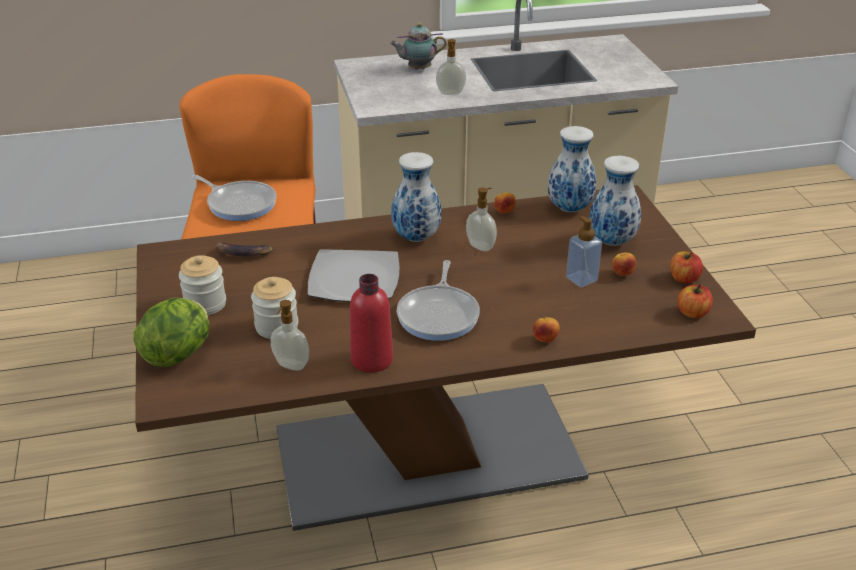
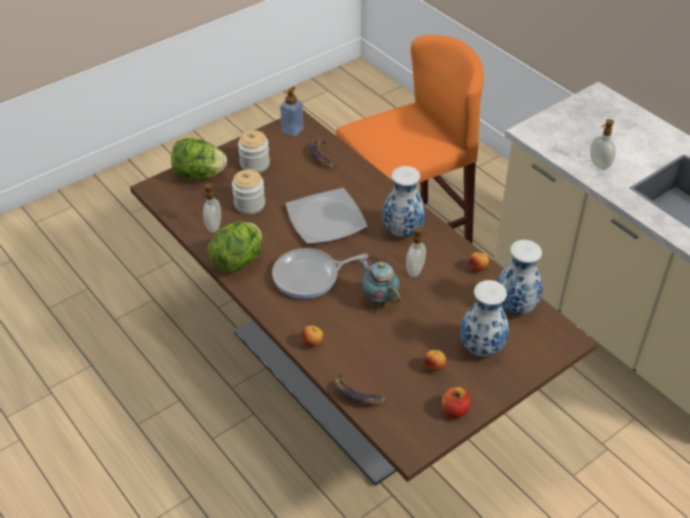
camera: 65 degrees right, 10 degrees up
frying pan [192,175,277,221] -> none
red bottle [350,274,393,373] -> lettuce [207,222,263,272]
teapot [390,23,447,70] -> teapot moved to [360,258,400,306]
soap dispenser [566,216,602,287] -> soap dispenser moved to [280,86,304,137]
apple [677,284,713,318] -> none
none -> banana [334,372,386,405]

